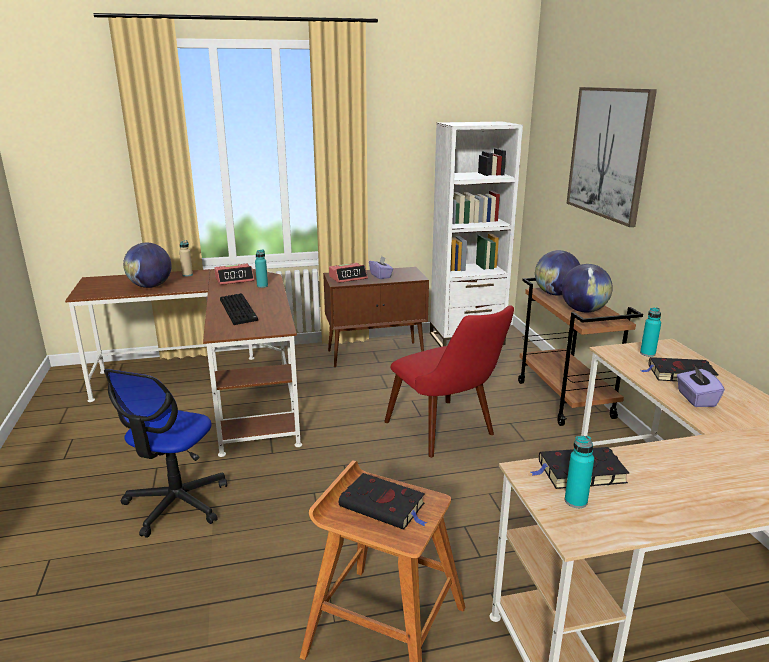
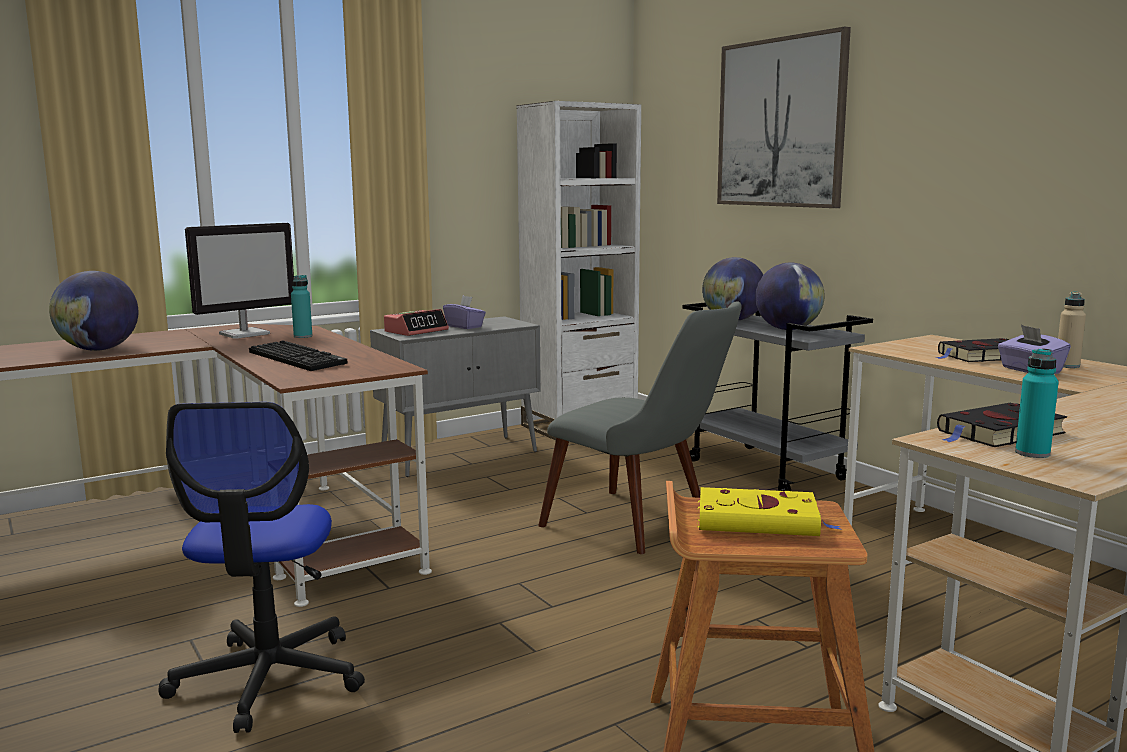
camera: 20 degrees left, 10 degrees down
beige bottle [179,240,193,277] -> beige bottle moved to [1058,292,1086,368]
alarm clock [214,264,254,285] -> monitor [185,223,294,339]
brown cabinet [323,267,429,367] -> grey cabinet [370,316,541,477]
black book [339,473,427,530] -> yellow book [697,487,840,536]
red chair [384,305,514,458] -> grey chair [538,301,742,554]
brown cart [518,278,643,426] -> grey cart [682,303,873,491]
turquoise bottle [640,307,661,357] -> none

